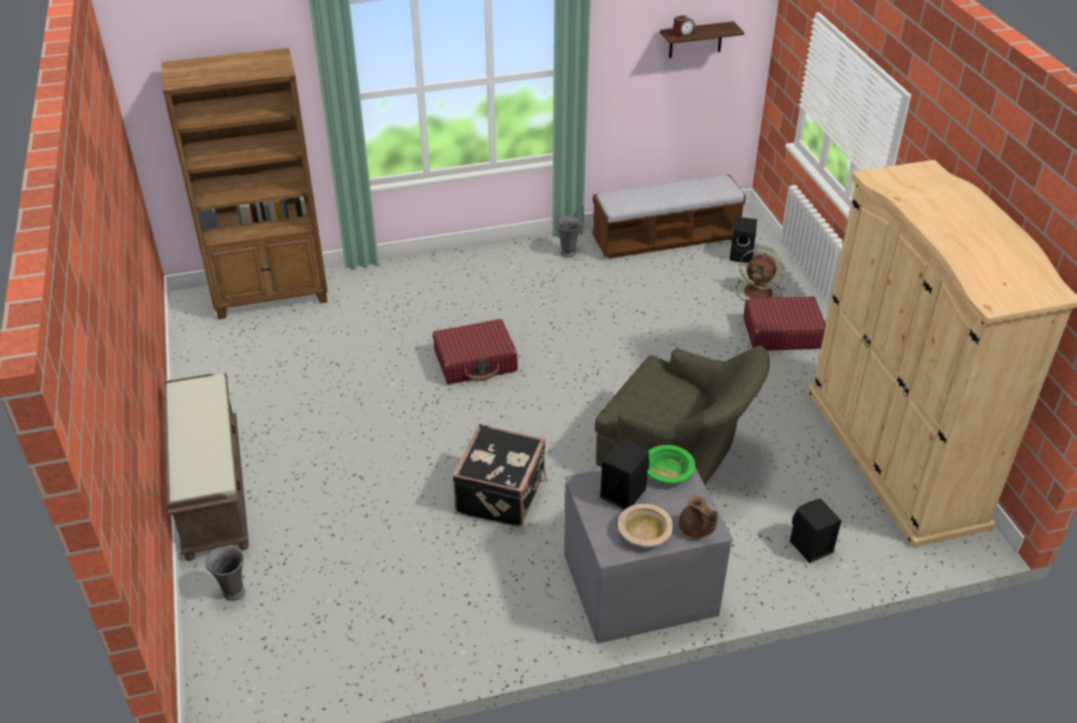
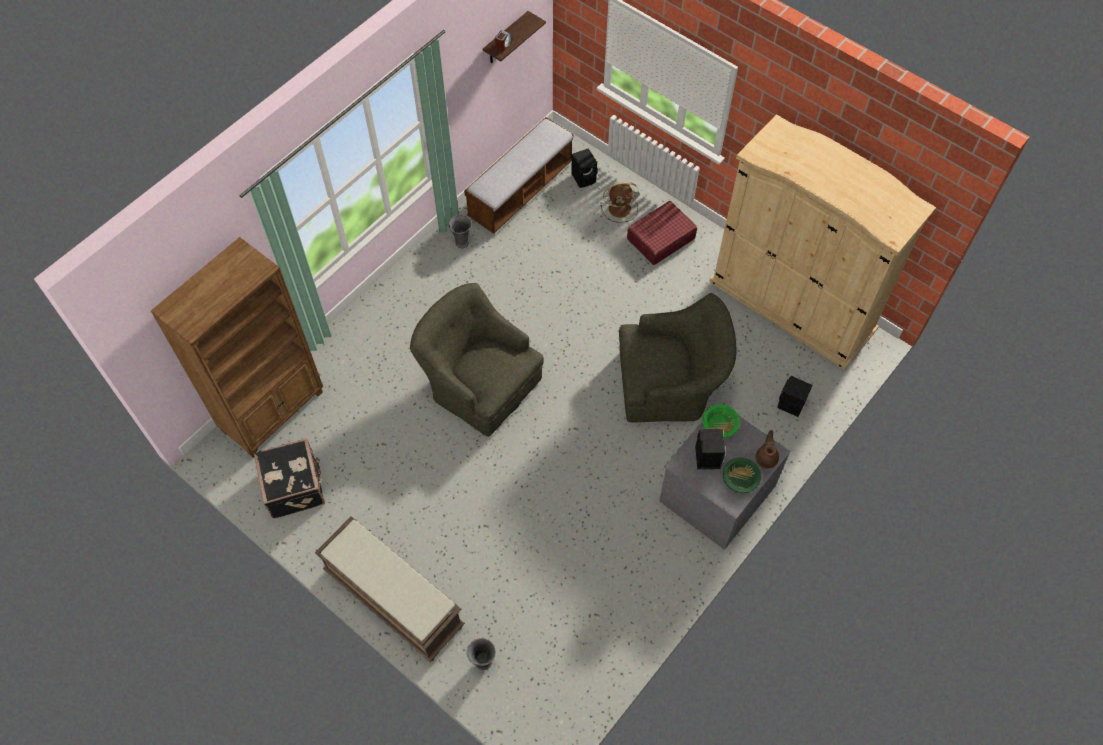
camera: 35 degrees left, 20 degrees up
red suitcase [433,319,518,384] -> green armchair [410,283,544,437]
black suitcase [452,424,547,527] -> black suitcase moved to [254,438,325,518]
beige bowl [618,504,673,547] -> green bowl [723,457,761,493]
brown teapot [679,496,718,538] -> brown teapot turned 105 degrees counterclockwise [756,430,779,469]

